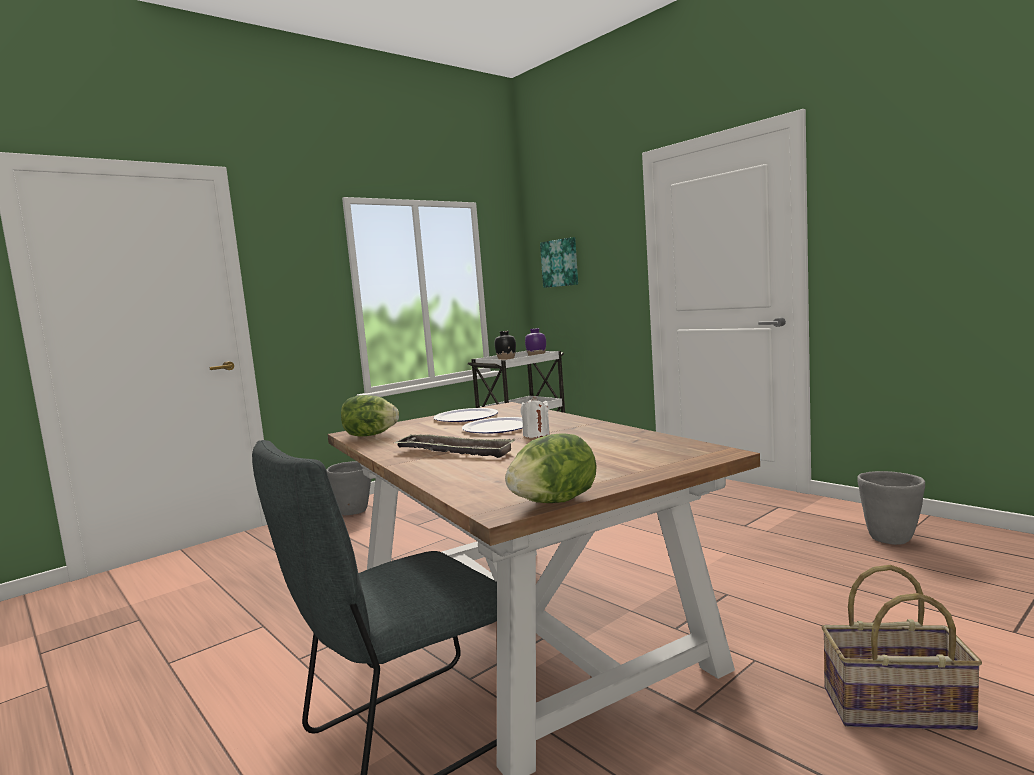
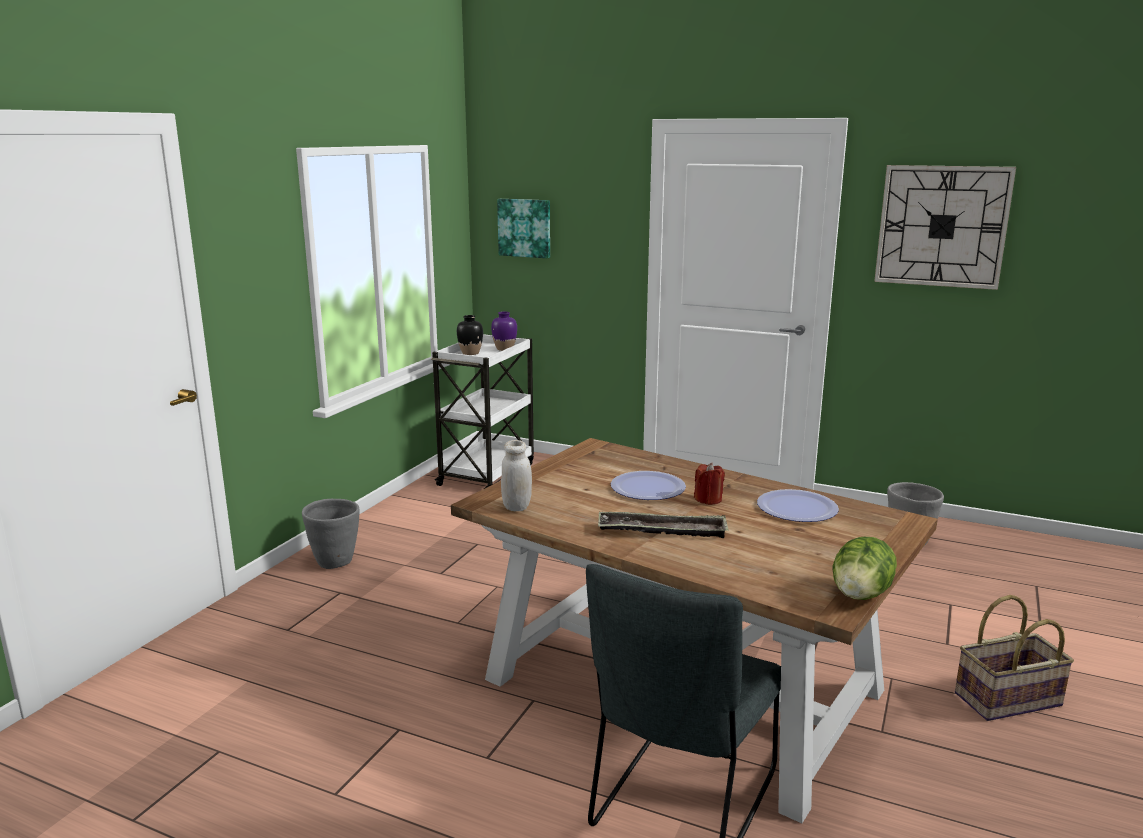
camera: 25 degrees left, 10 degrees up
lettuce [341,395,399,437] -> white jar [501,440,532,511]
plate [433,408,498,422] -> plate moved to [757,489,839,522]
white candle [521,396,550,438] -> red candle [694,463,725,505]
none -> wall clock [874,165,1016,290]

